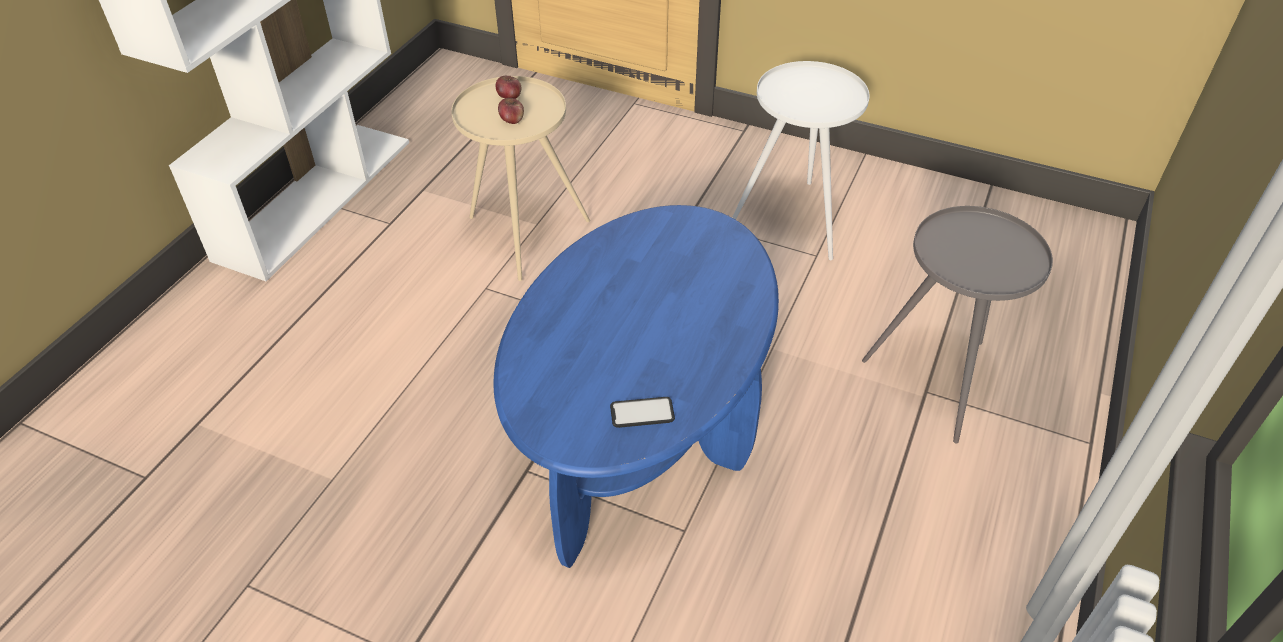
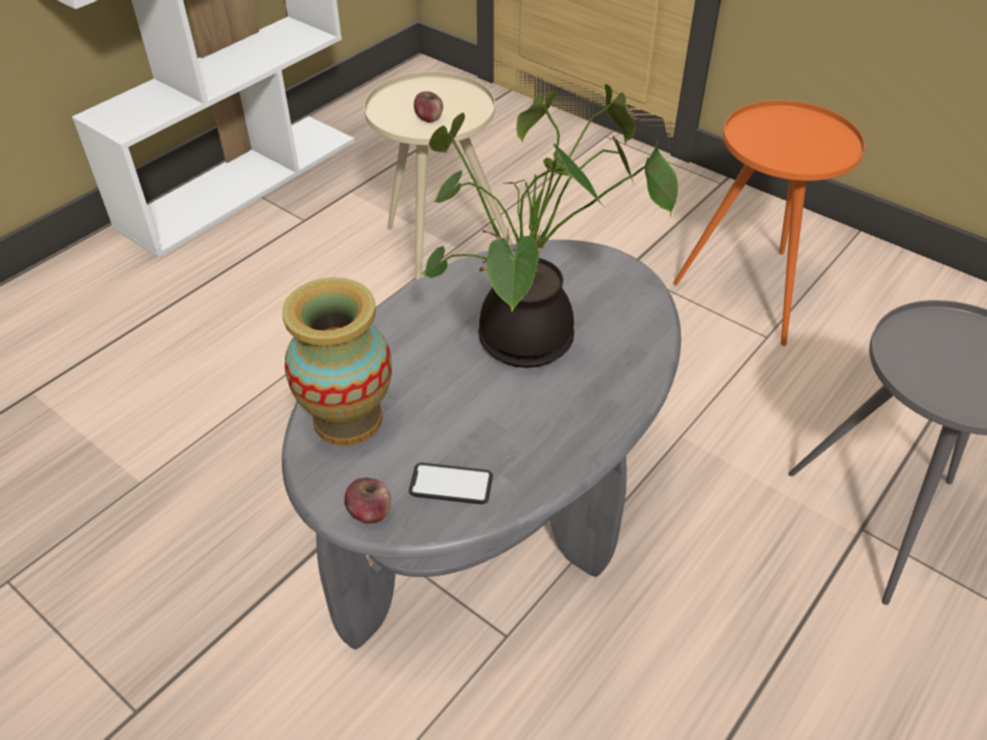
camera: 15 degrees right, 0 degrees up
blue coffee table [493,205,779,568] -> grey coffee table [282,240,681,649]
apple [496,76,521,99] -> apple moved to [344,478,391,523]
white side table [732,61,870,260] -> orange side table [673,100,865,346]
none -> vase [282,277,392,446]
none -> potted plant [424,84,678,368]

